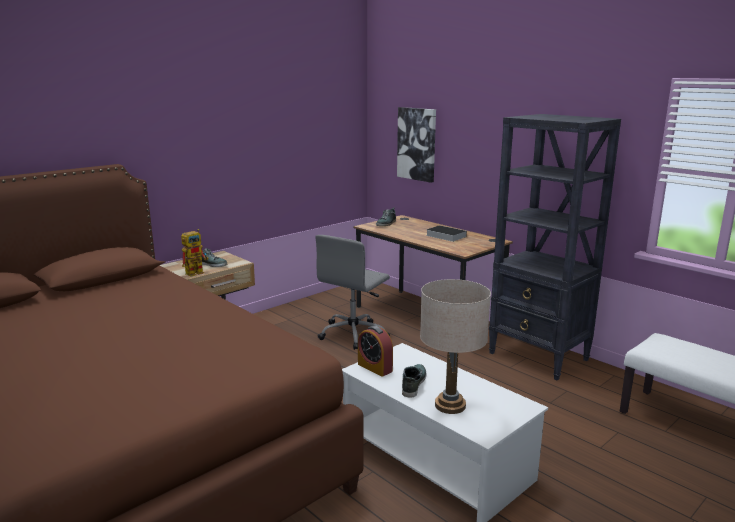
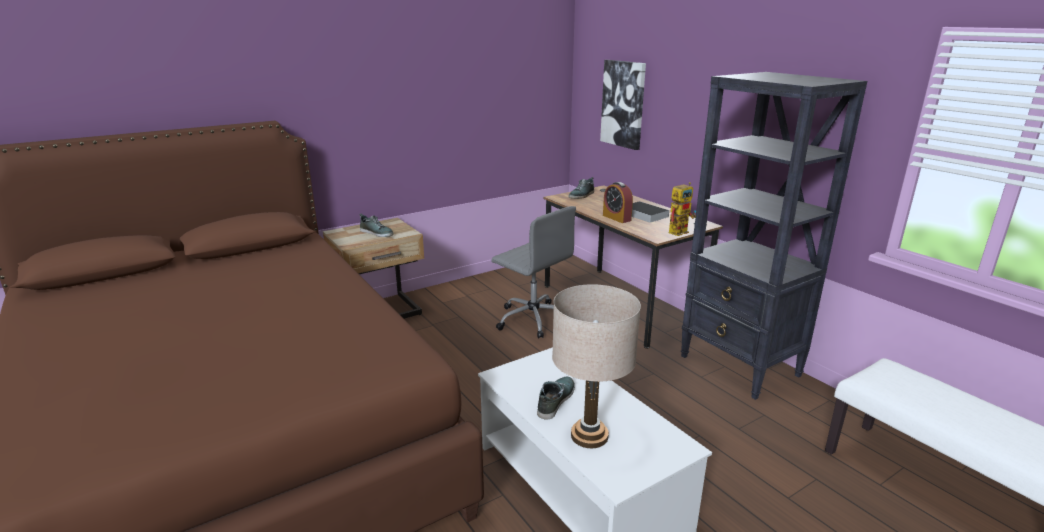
camera: 10 degrees right, 5 degrees up
toy robot [181,229,208,276] -> toy robot moved to [669,182,696,236]
grey office chair [315,235,390,350] -> grey office chair turned 90 degrees counterclockwise [491,206,576,338]
alarm clock [358,326,393,377] -> alarm clock moved to [603,182,633,223]

